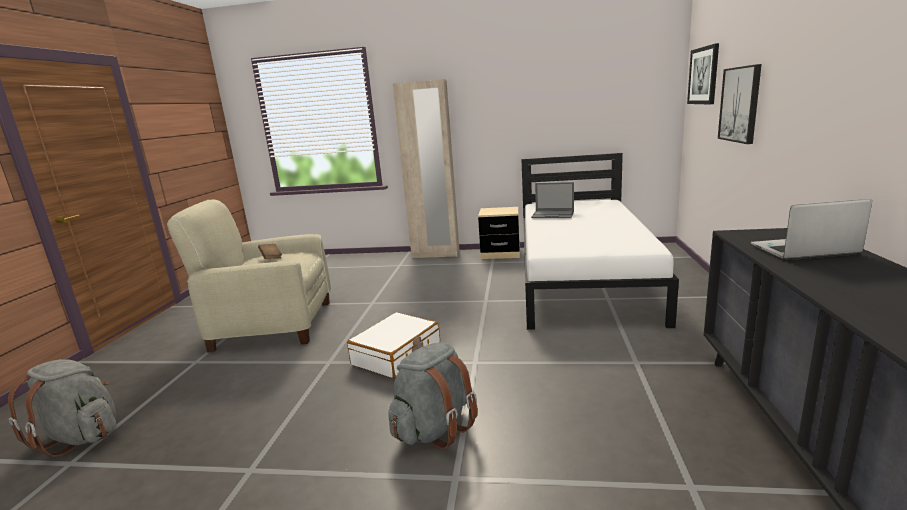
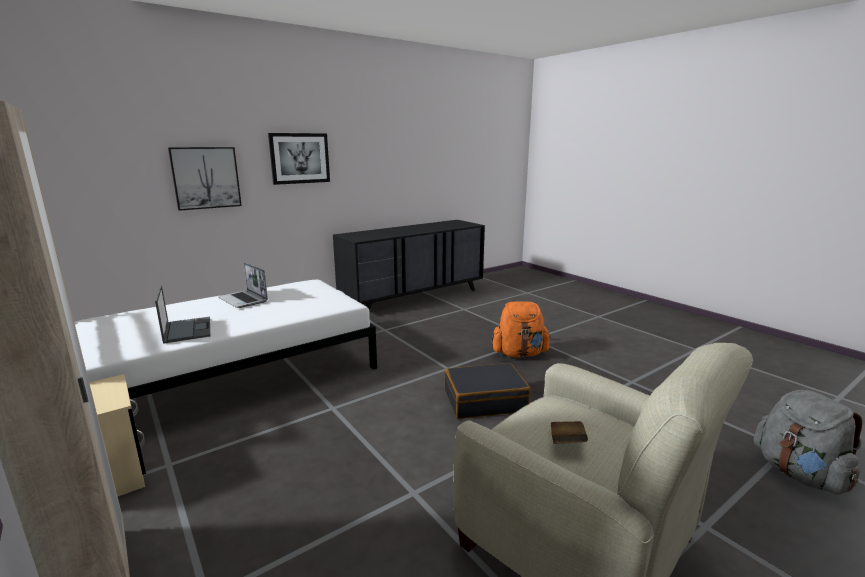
camera: 135 degrees left, 0 degrees up
white suitcase [347,312,440,379] -> black suitcase [445,363,531,419]
grey backpack [388,343,478,449] -> orange backpack [492,302,551,358]
picture [687,43,719,104] -> picture moved to [268,133,330,185]
laptop [751,199,872,260] -> laptop moved to [218,262,268,308]

